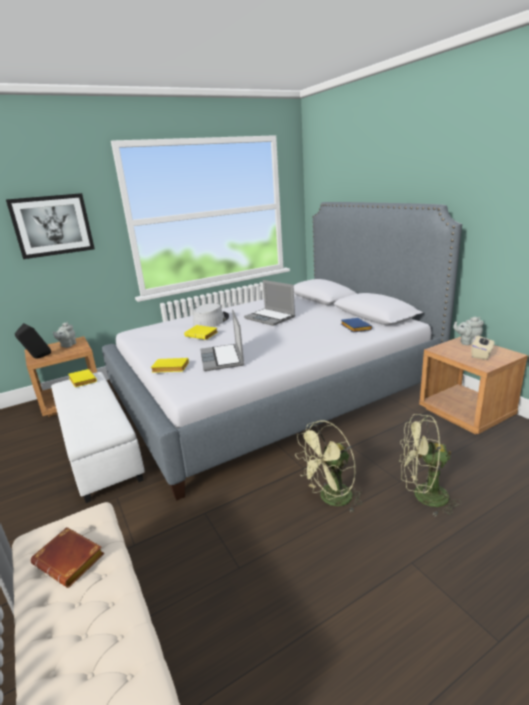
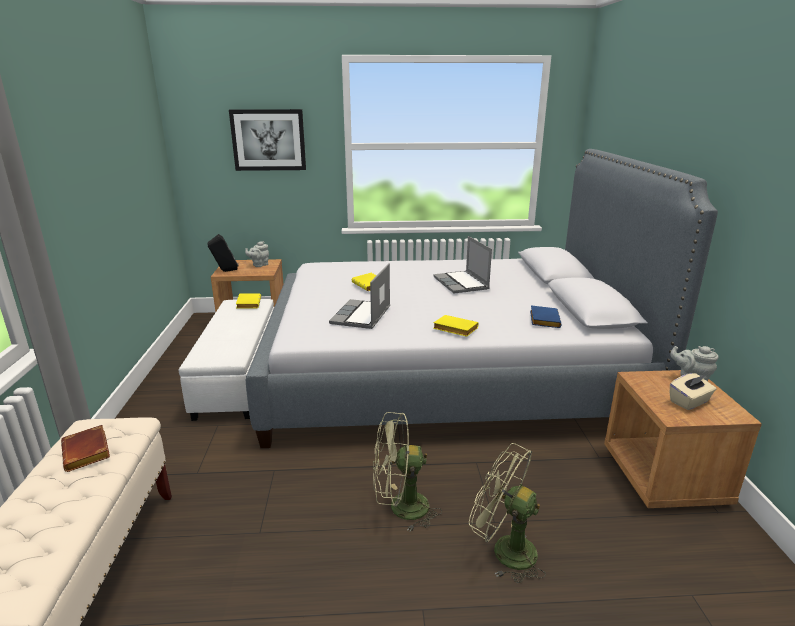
camera: 25 degrees right, 0 degrees up
yellow book [151,358,189,373] -> yellow book moved to [433,315,479,337]
grey hat [193,303,229,327] -> none

